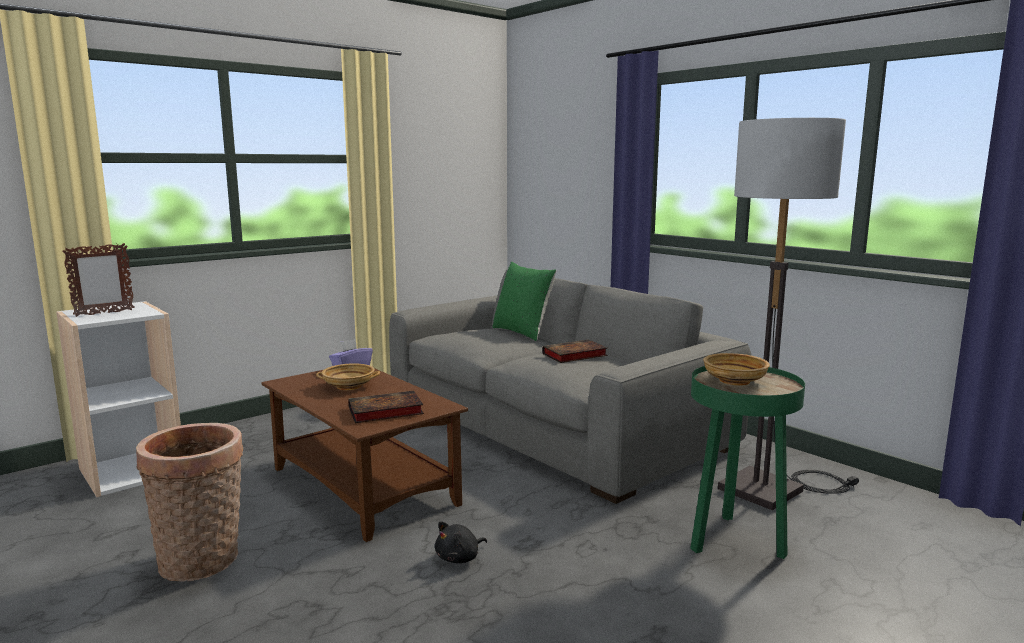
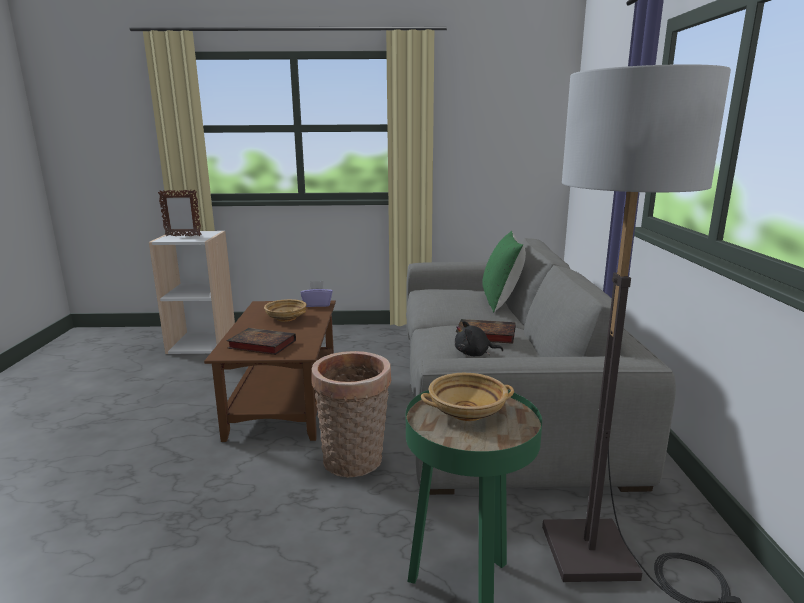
camera: 40 degrees right, 5 degrees up
basket [136,423,243,582] -> basket moved to [311,351,391,477]
black plush toy [435,521,487,563] -> black plush toy moved to [455,321,503,356]

